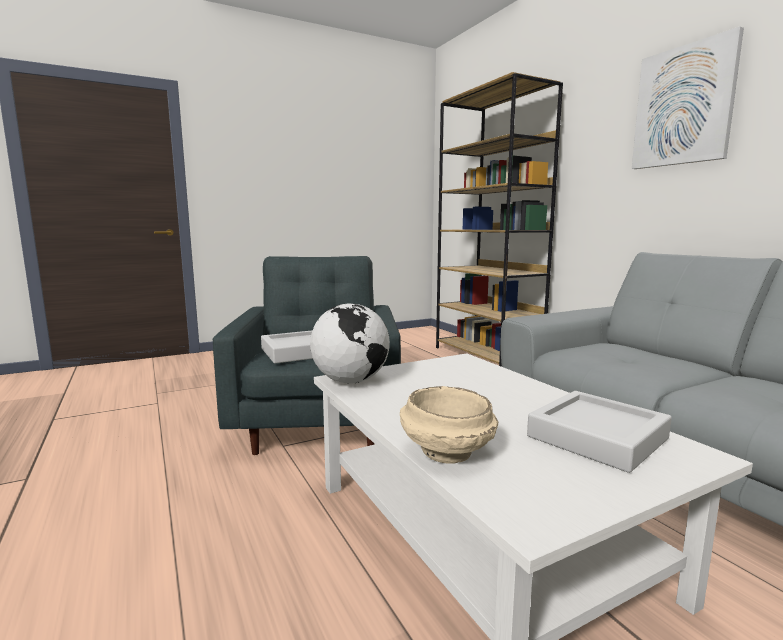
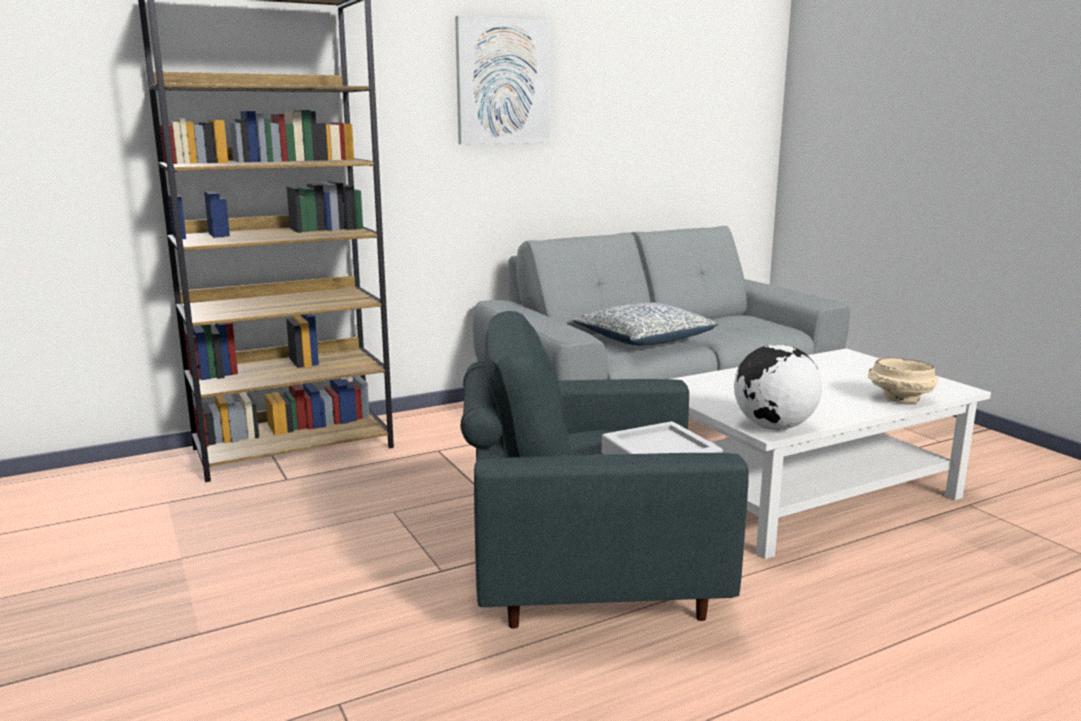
camera: 90 degrees left, 5 degrees up
grey tray [527,391,672,473] -> none
none -> pillow [573,302,718,346]

